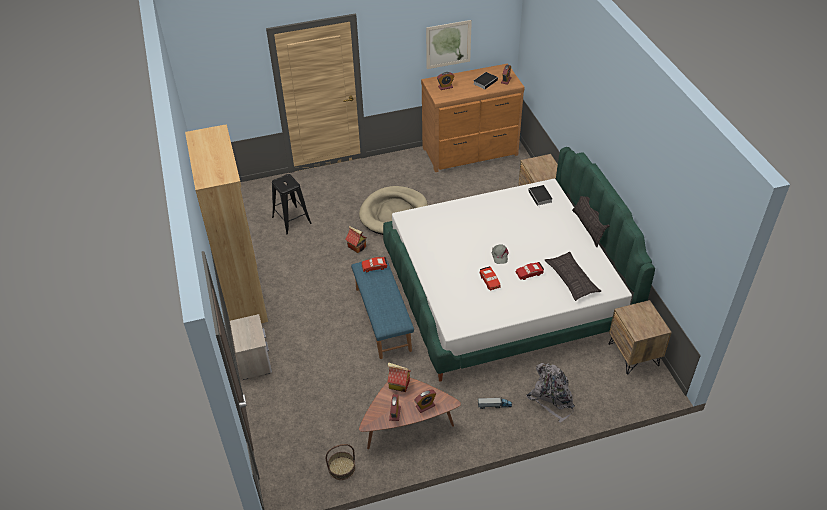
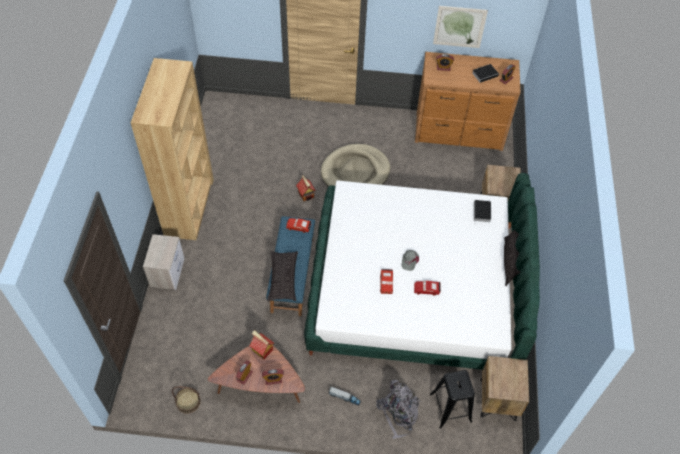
camera: 20 degrees right, 10 degrees up
black stool [272,174,312,235] -> black stool moved to [430,370,475,429]
pillow [545,252,601,301] -> pillow moved to [267,251,298,301]

